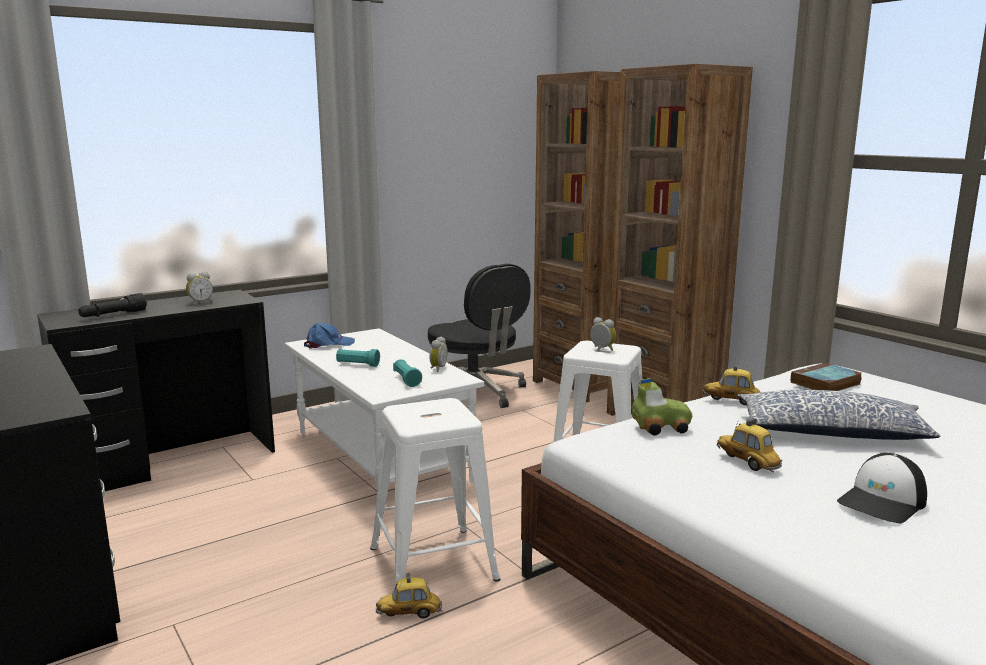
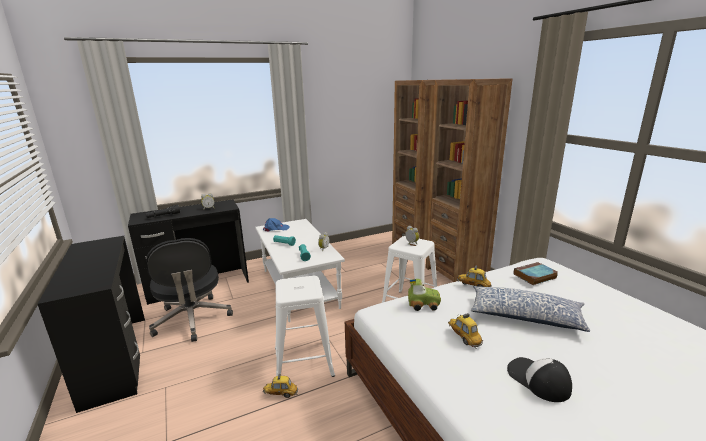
camera: 10 degrees right, 5 degrees up
black office chair [428,264,531,408] -> black office chair moved to [146,238,233,342]
cap [837,453,927,524] -> cap turned 90 degrees clockwise [507,357,572,402]

